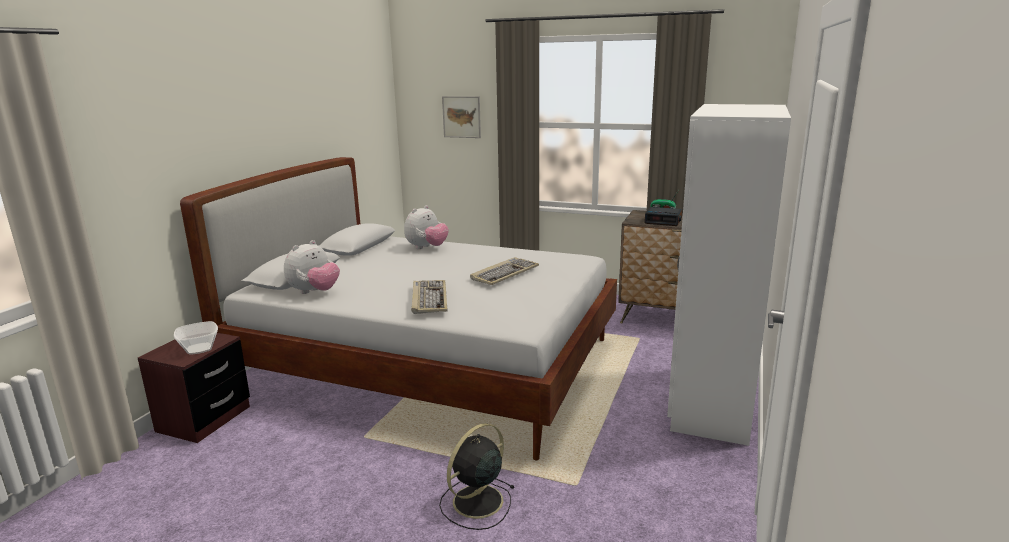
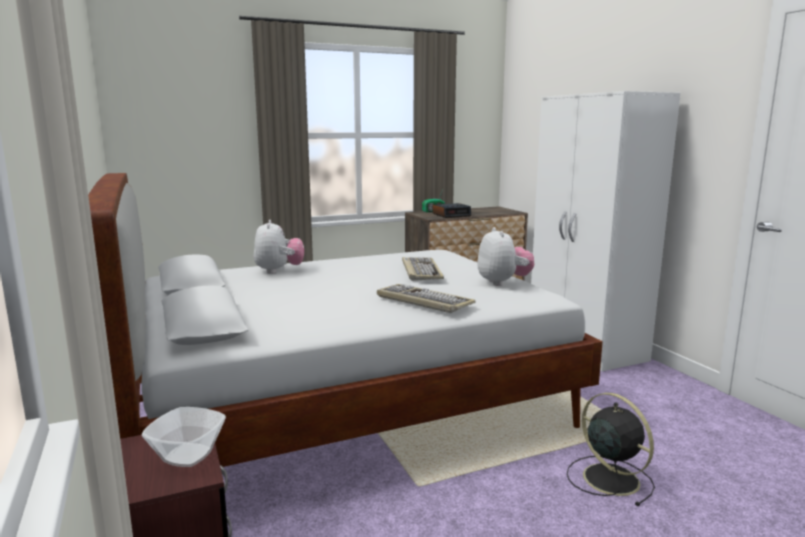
camera: 45 degrees left, 5 degrees down
plush toy [284,240,340,294] -> plush toy moved to [477,227,534,286]
black fan [439,423,515,530] -> black fan turned 150 degrees clockwise [567,393,655,506]
picture [442,96,481,138] -> none

